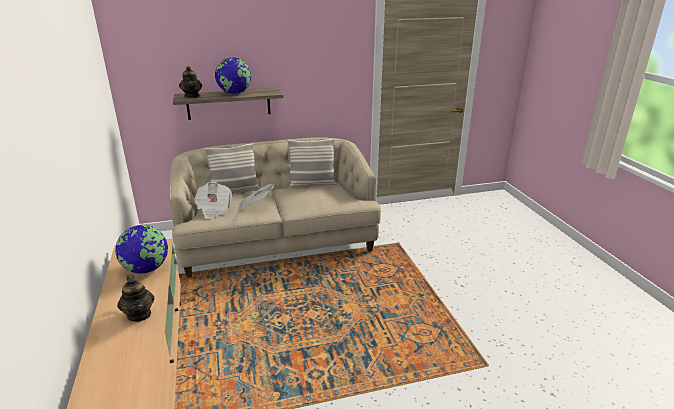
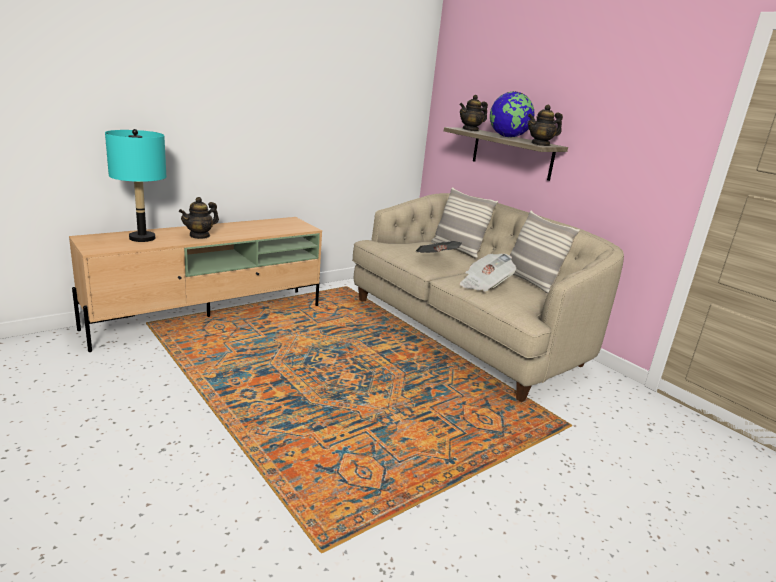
camera: 65 degrees right, 5 degrees down
globe [115,225,168,274] -> none
newspaper [194,182,232,219] -> newspaper moved to [460,253,516,292]
none -> turquoise table lamp [105,129,166,242]
none -> teapot [528,105,563,146]

